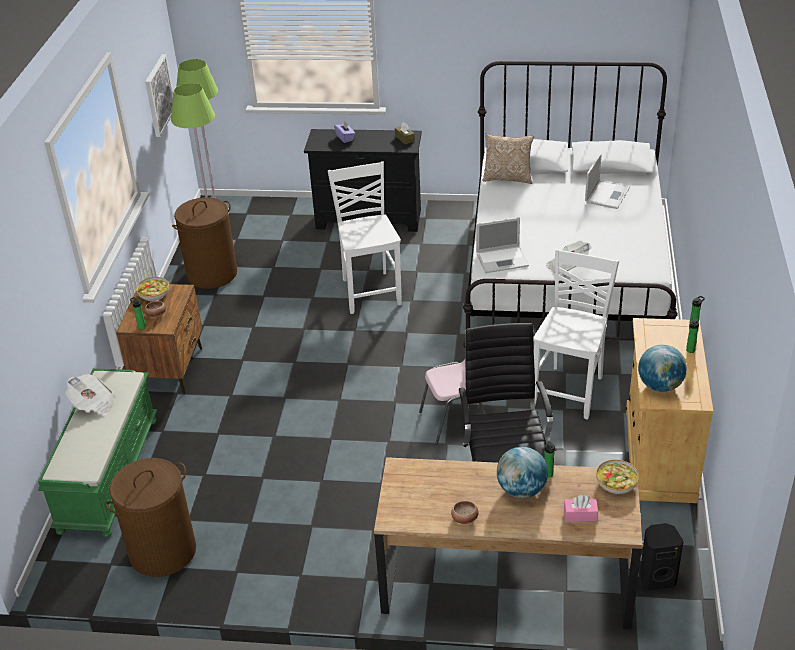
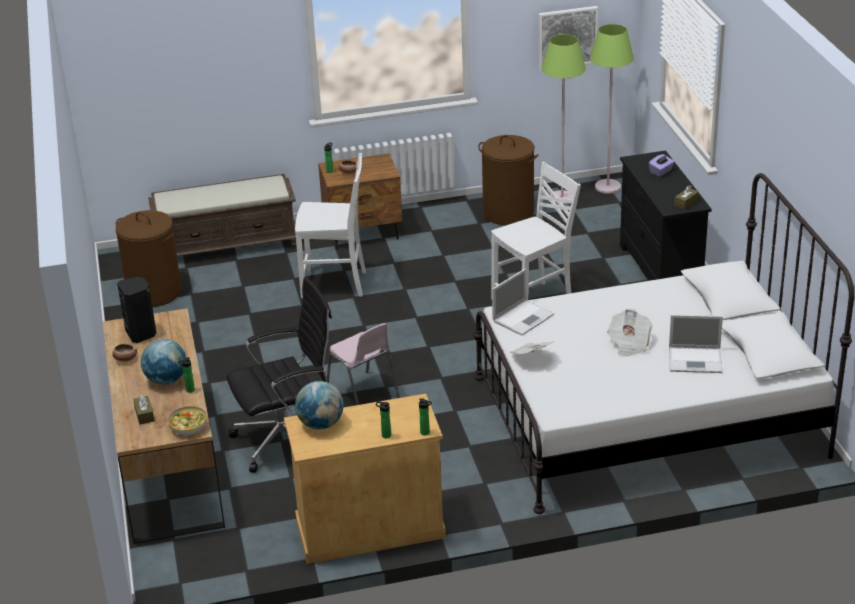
camera: 70 degrees right, 5 degrees down
green bench [38,368,157,538] -> brown bench [148,174,296,256]
newspaper [66,374,116,416] -> newspaper moved to [607,309,653,357]
bowl [136,277,169,301] -> none
laptop [476,217,529,273] -> laptop turned 105 degrees counterclockwise [492,269,554,336]
pillow [482,134,534,184] -> none
white chair [534,249,619,420] -> white chair moved to [295,153,366,298]
pink tissue box [564,495,598,521] -> brown tissue box [133,394,155,424]
black speaker [640,523,684,590] -> black speaker moved to [117,277,156,343]

